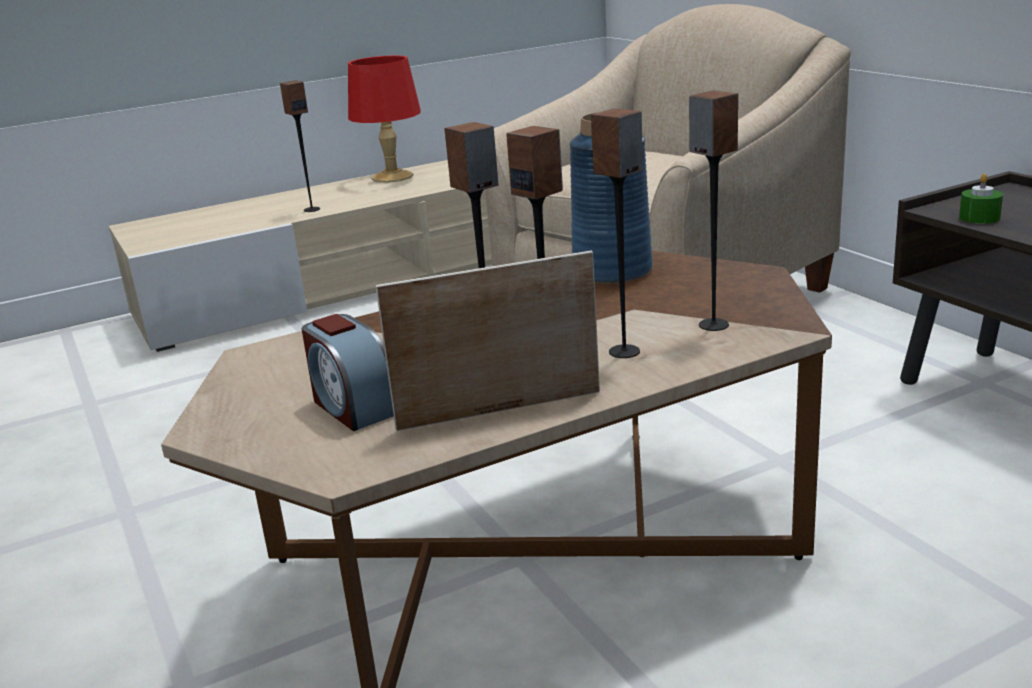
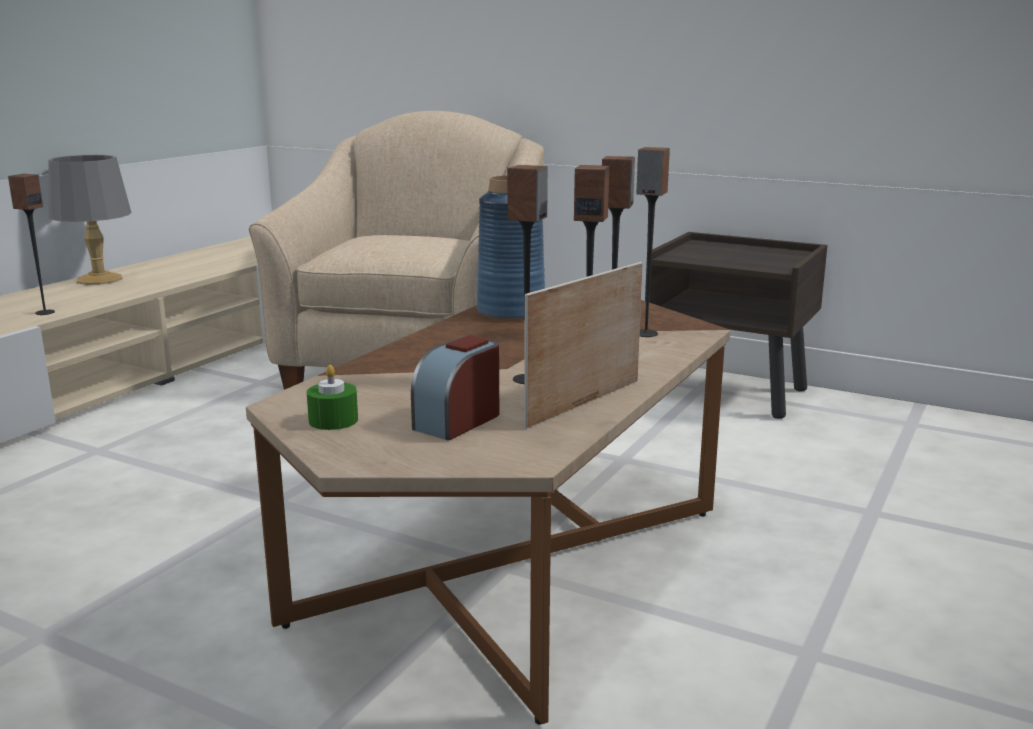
camera: 35 degrees left, 5 degrees down
alarm clock [302,314,394,431] -> alarm clock turned 105 degrees clockwise [411,335,499,441]
red table lamp [348,55,421,183] -> grey table lamp [49,155,131,285]
green candle [959,173,1003,224] -> green candle moved to [307,365,358,430]

